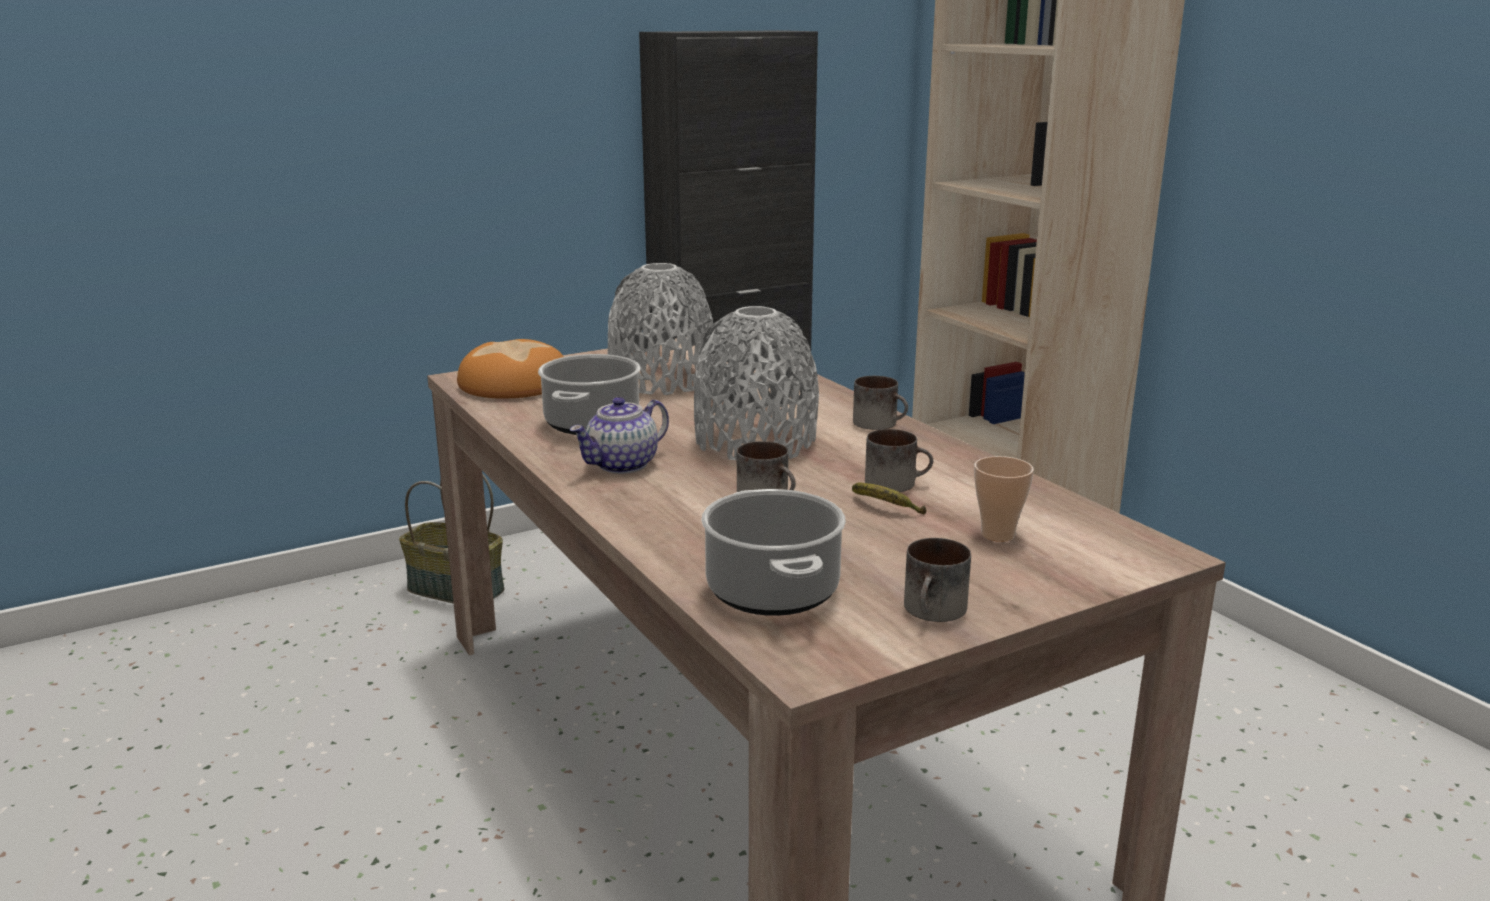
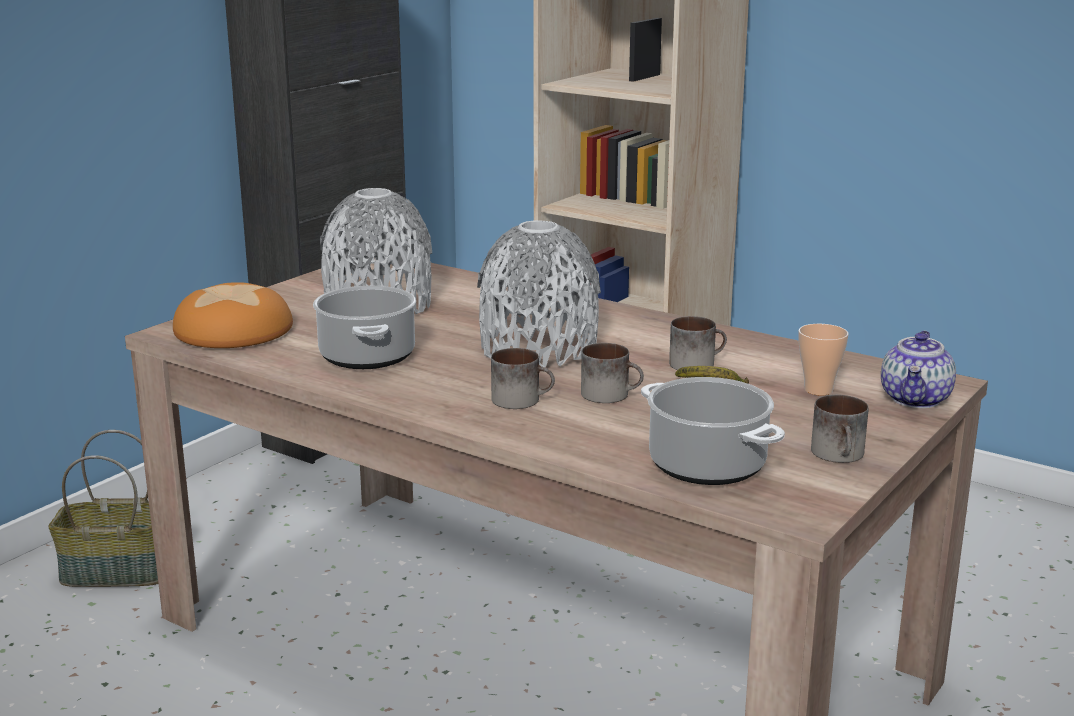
camera: 25 degrees left, 0 degrees up
teapot [569,397,669,474] -> teapot moved to [881,331,956,408]
mug [853,376,908,430] -> mug moved to [491,348,555,409]

